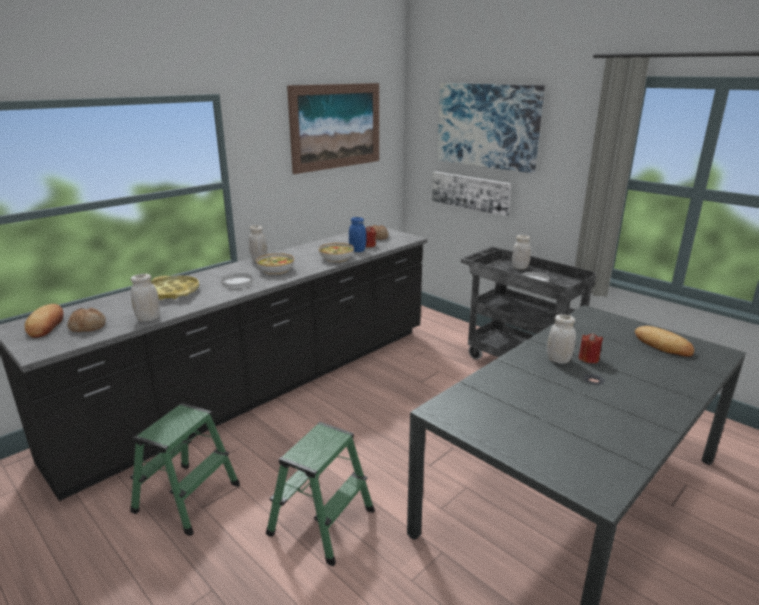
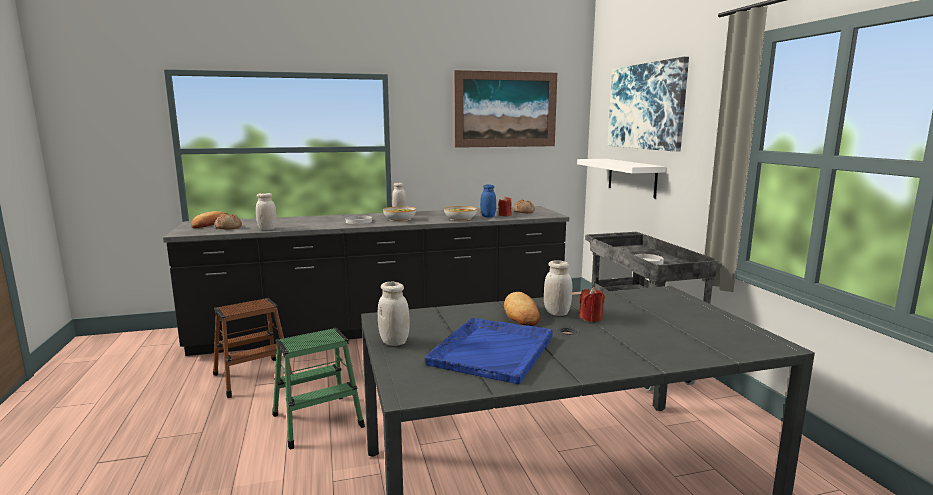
camera: 30 degrees right, 10 degrees down
green step ladder [130,403,240,536] -> brown step ladder [213,298,293,398]
yellow tray [151,275,199,300] -> none
picture [432,172,512,216] -> white shelf [577,159,666,198]
white jar [512,235,531,269] -> white jar moved to [378,282,409,346]
bread [635,326,694,357] -> bread moved to [504,292,540,326]
none -> blue tray [425,318,553,384]

